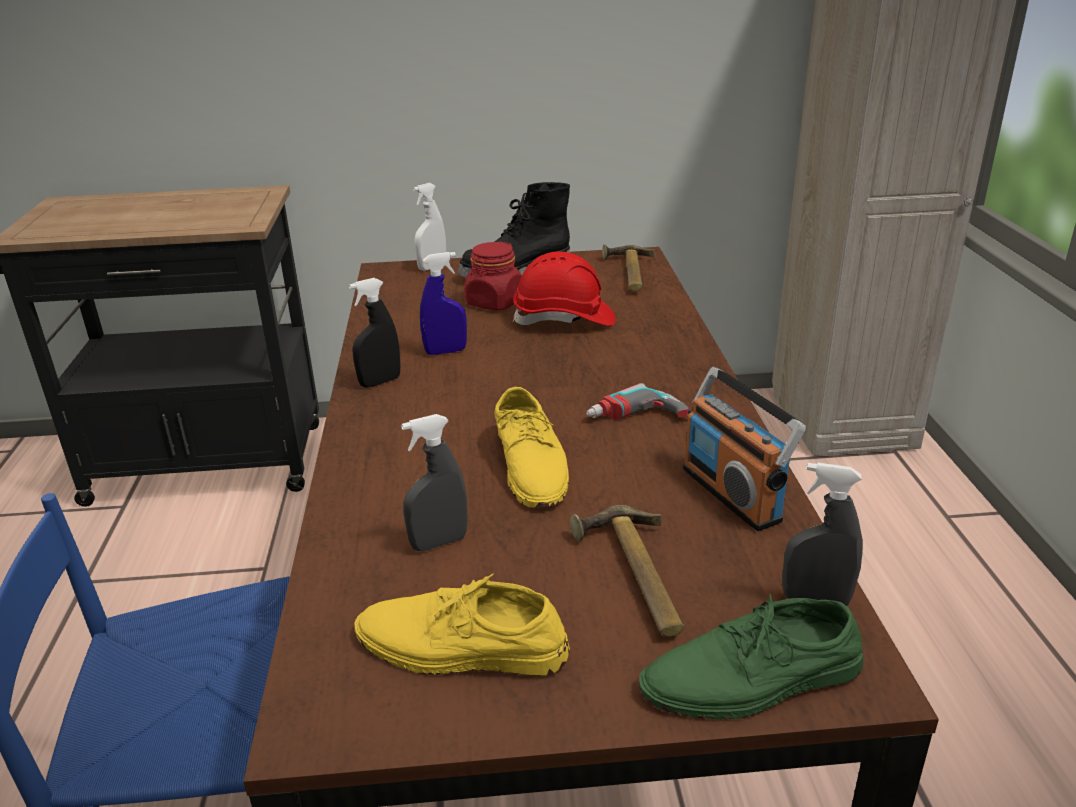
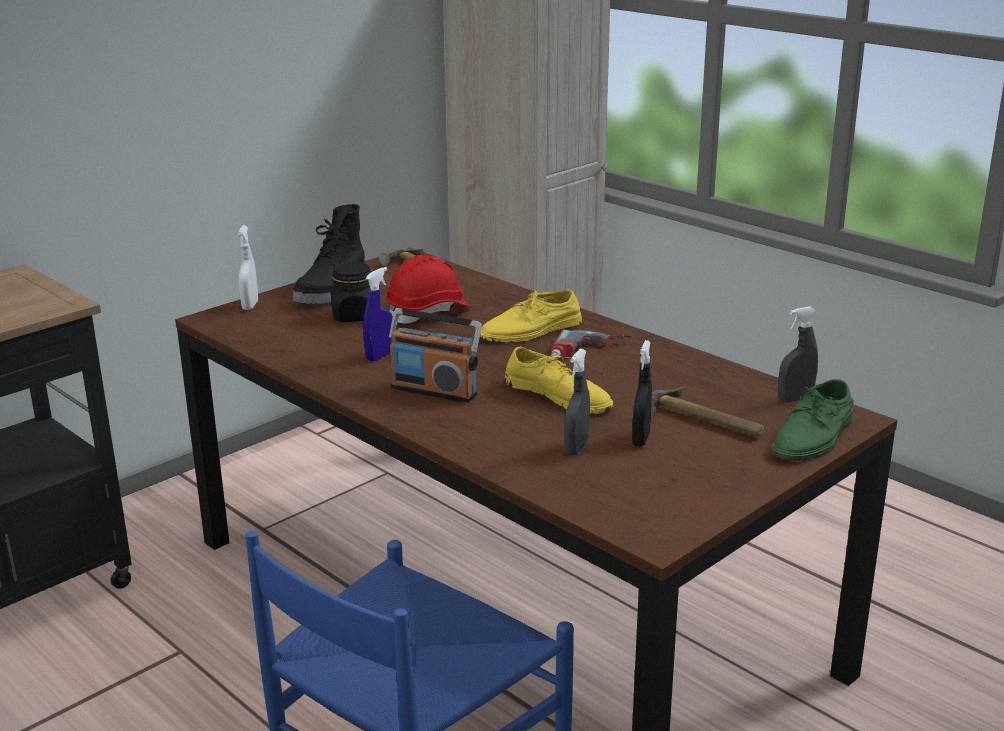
camera: 40 degrees left, 5 degrees down
black spray bottle [349,278,401,388] -> black spray bottle moved to [632,340,652,446]
yellow shoe [354,573,570,676] -> yellow shoe moved to [480,289,582,343]
red jar [464,242,522,310] -> black jar [331,261,371,322]
radio [683,367,806,531] -> radio moved to [389,308,482,403]

